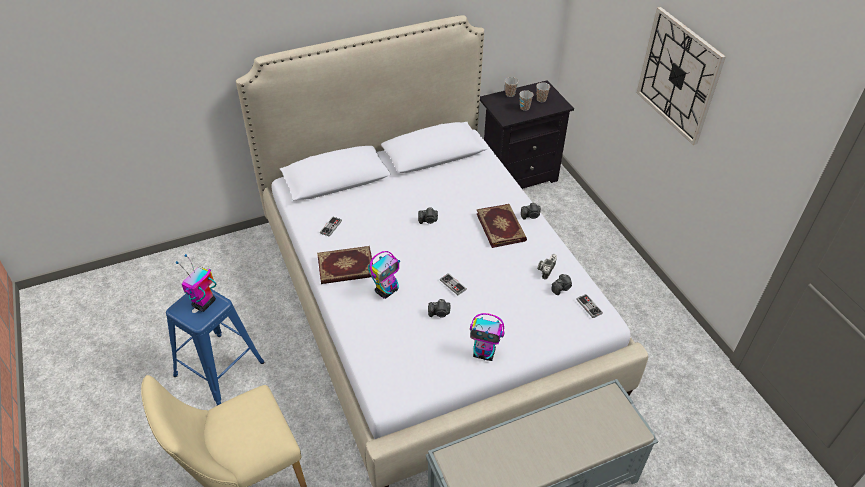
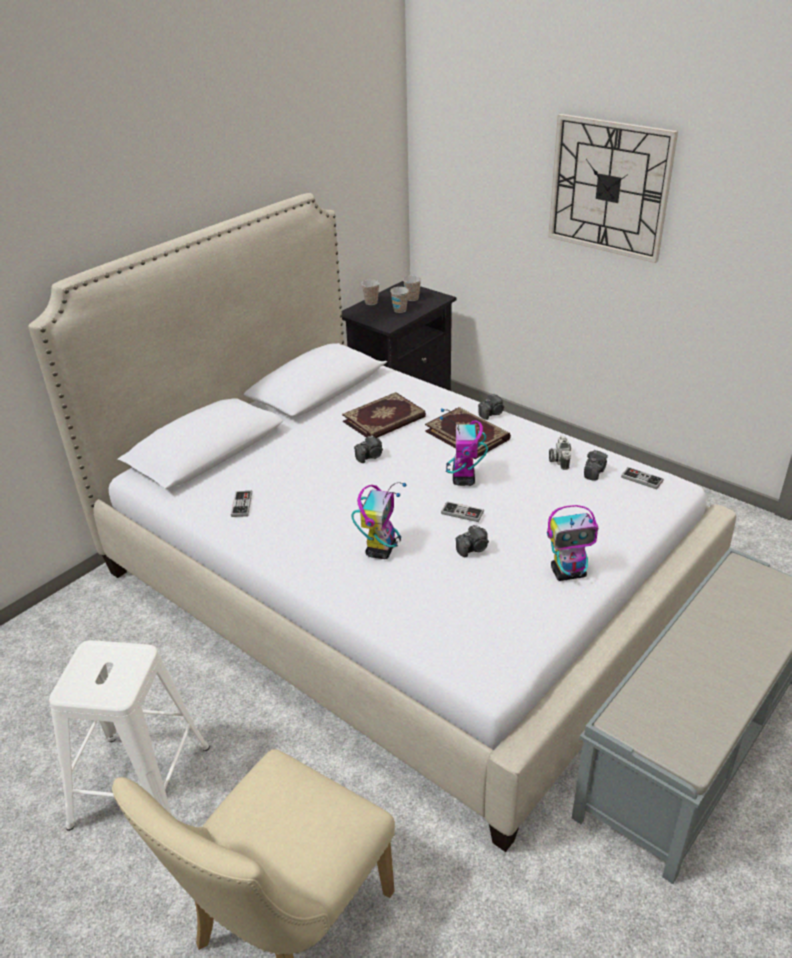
camera: 25 degrees left, 10 degrees down
blue stool [166,289,265,405] -> white stool [49,640,210,831]
toy robot [176,254,217,312] -> toy robot moved to [440,408,488,486]
book [317,246,373,284] -> book moved to [342,392,426,438]

